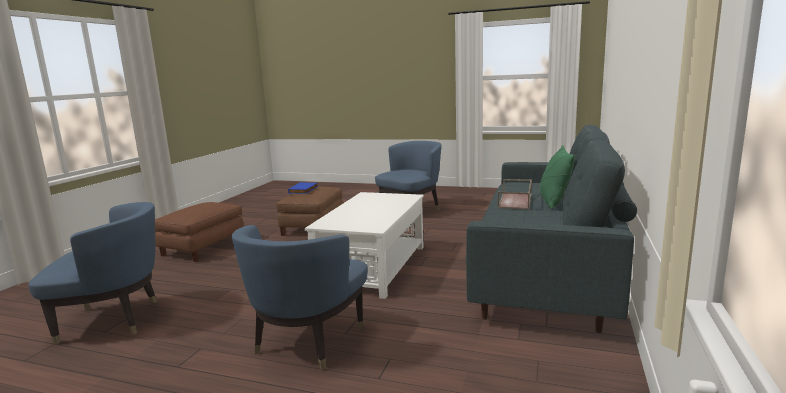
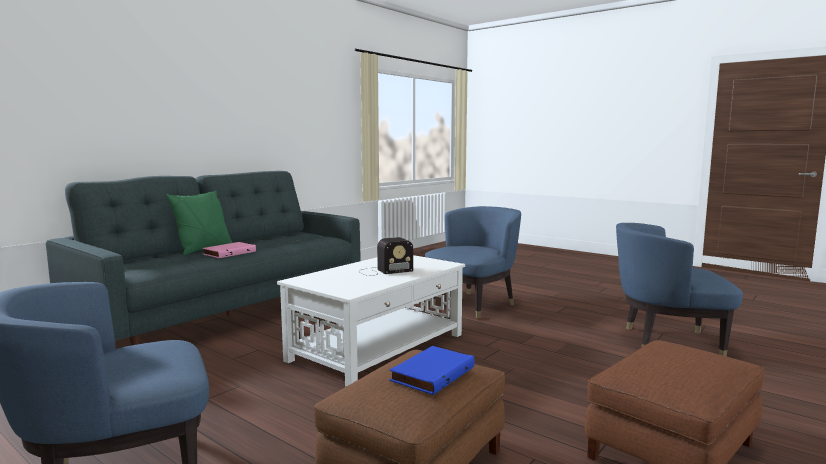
camera: 160 degrees left, 5 degrees down
brown tray [498,179,532,210] -> pink book [202,242,256,258]
none -> radio [359,237,413,276]

